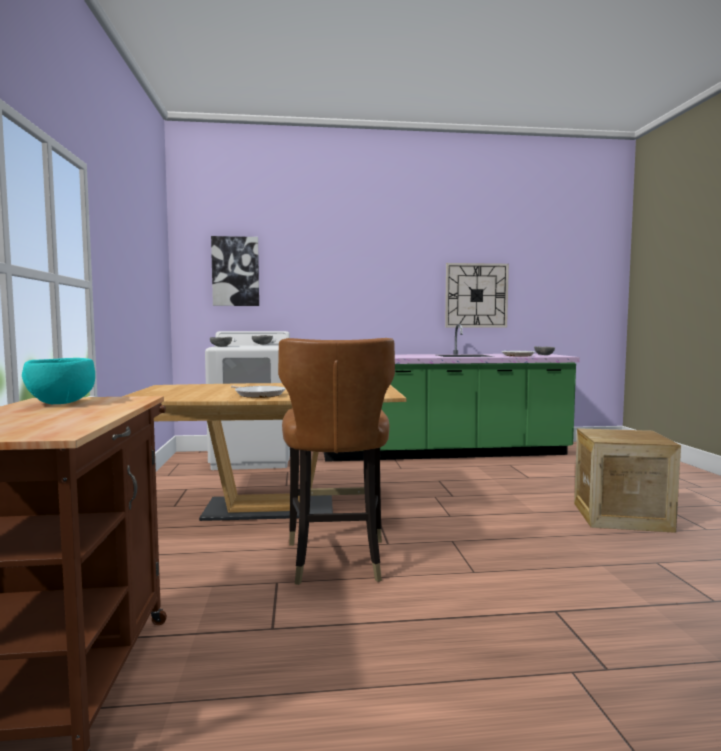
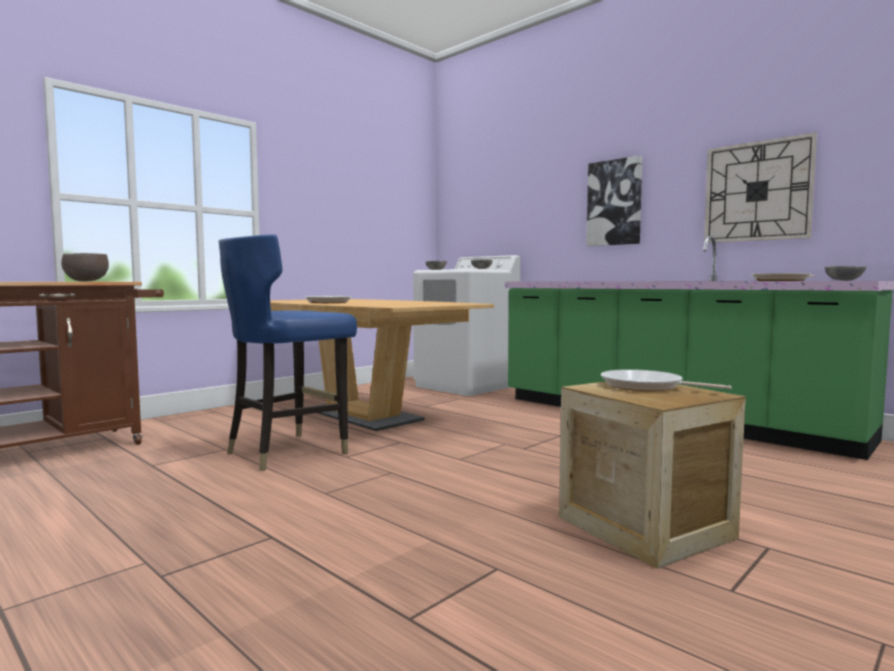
camera: 50 degrees right, 0 degrees up
turquoise bowl [22,358,95,404] -> brown bowl [61,253,109,281]
picture [211,236,259,306] -> picture moved to [586,155,642,246]
brown chair [278,338,395,585] -> blue chair [219,234,357,471]
none -> frying pan [601,369,732,391]

